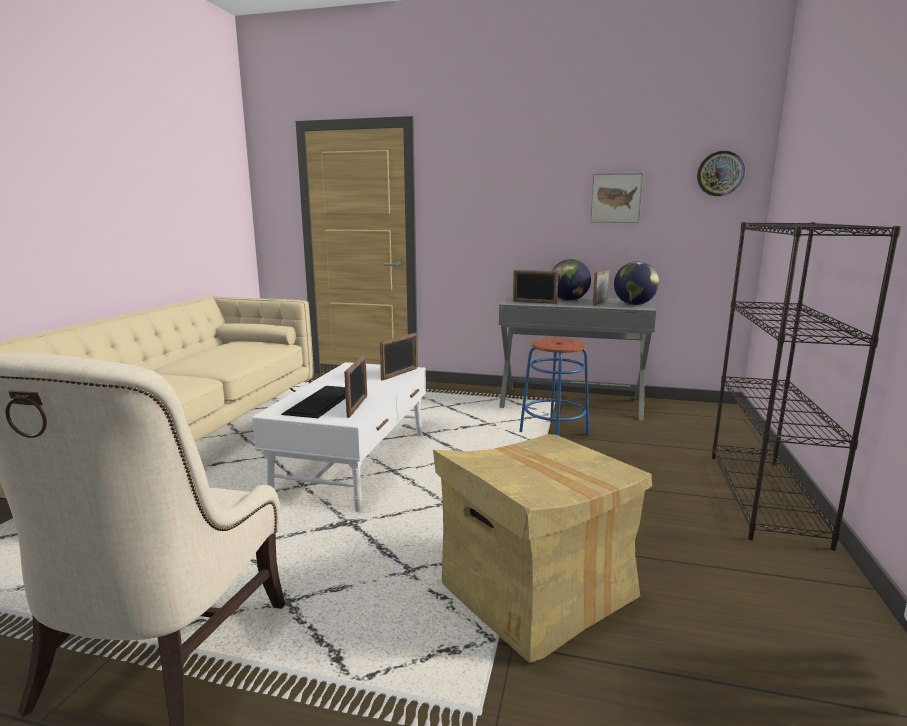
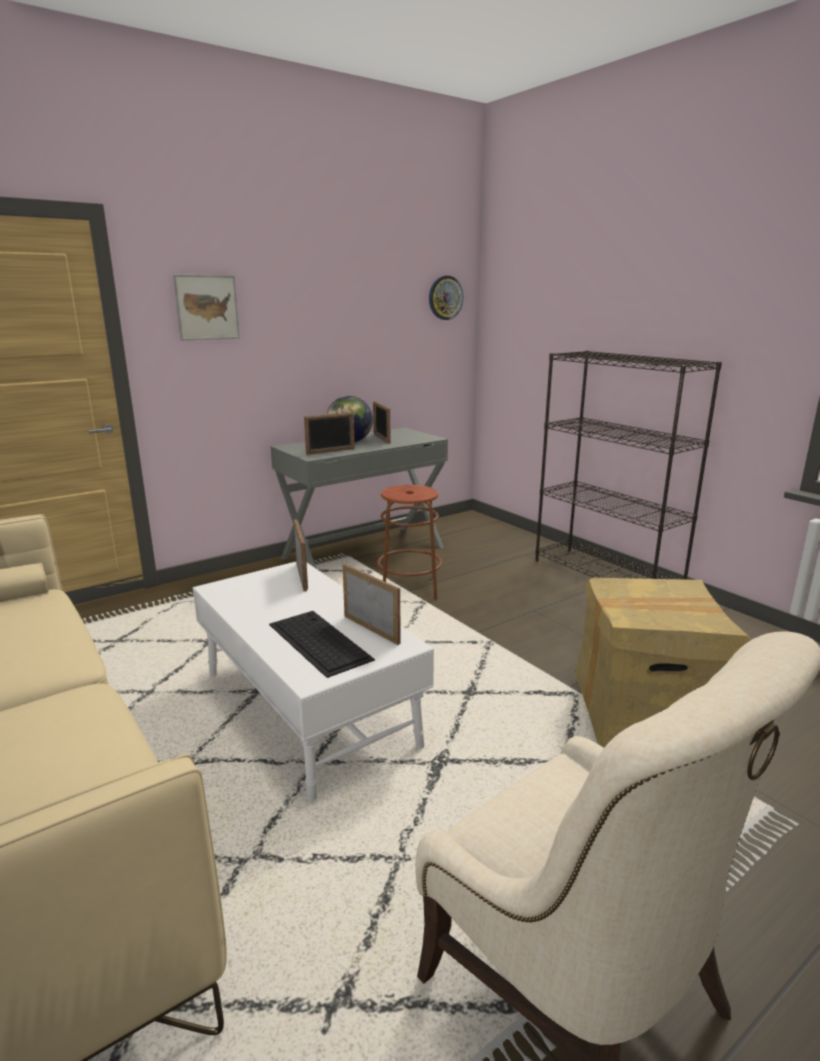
camera: 50 degrees left, 5 degrees up
blue stool [519,338,589,436] -> brown stool [377,485,442,599]
picture [590,173,643,223] -> picture moved to [173,275,240,341]
globe [614,261,659,305] -> none

